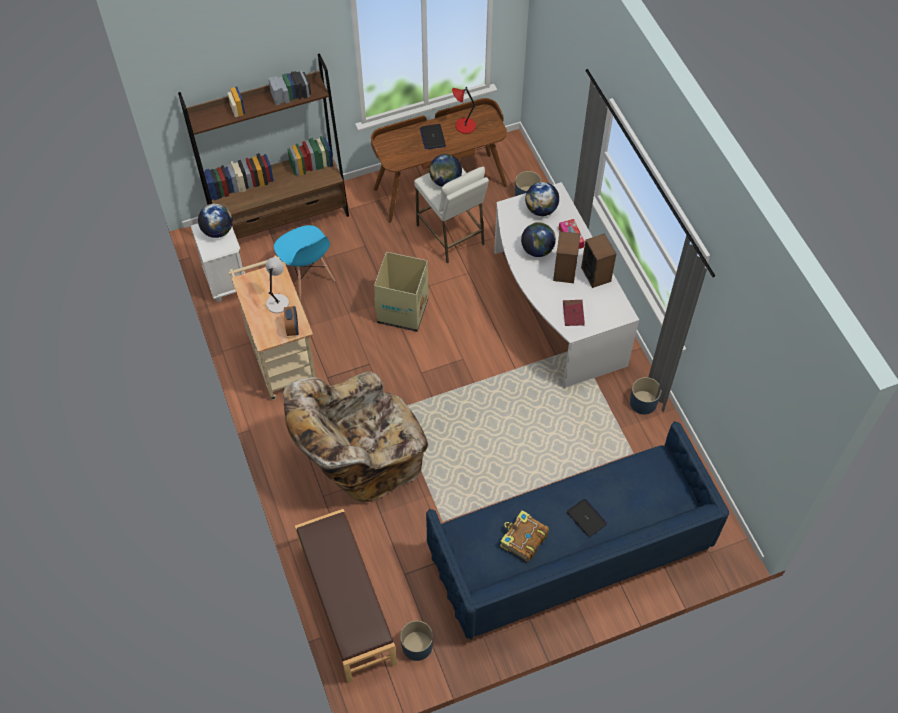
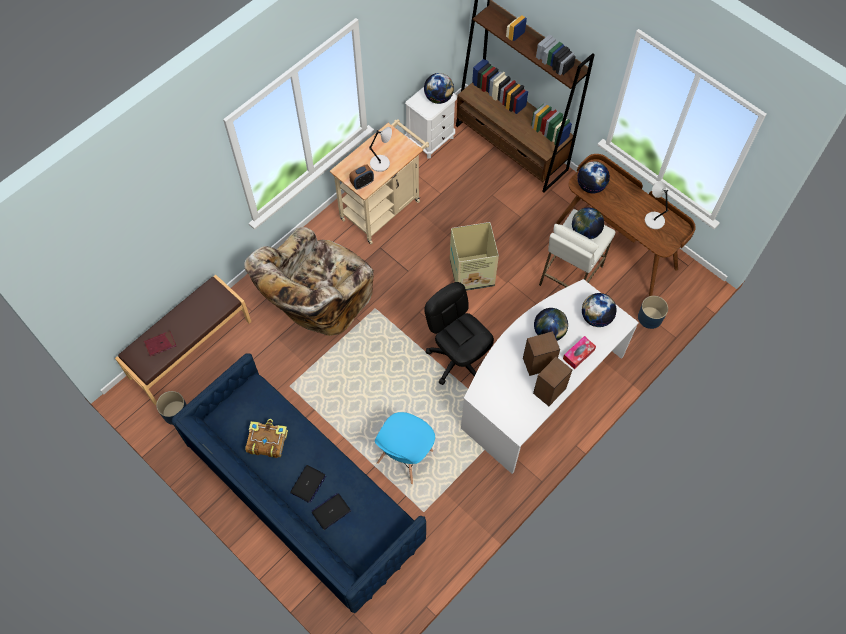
camera: 65 degrees right, 5 degrees up
blue chair [274,225,335,300] -> blue chair moved to [375,412,435,484]
beige armchair [283,372,428,502] -> beige armchair turned 90 degrees counterclockwise [244,227,374,336]
laptop [420,124,446,150] -> laptop moved to [312,493,351,530]
red table lamp [452,87,476,134] -> grey table lamp [645,181,669,229]
red book [563,300,585,326] -> red book moved to [144,331,176,357]
blue planter [630,377,661,415] -> none
none -> black office chair [424,282,494,385]
none -> globe [577,161,610,193]

